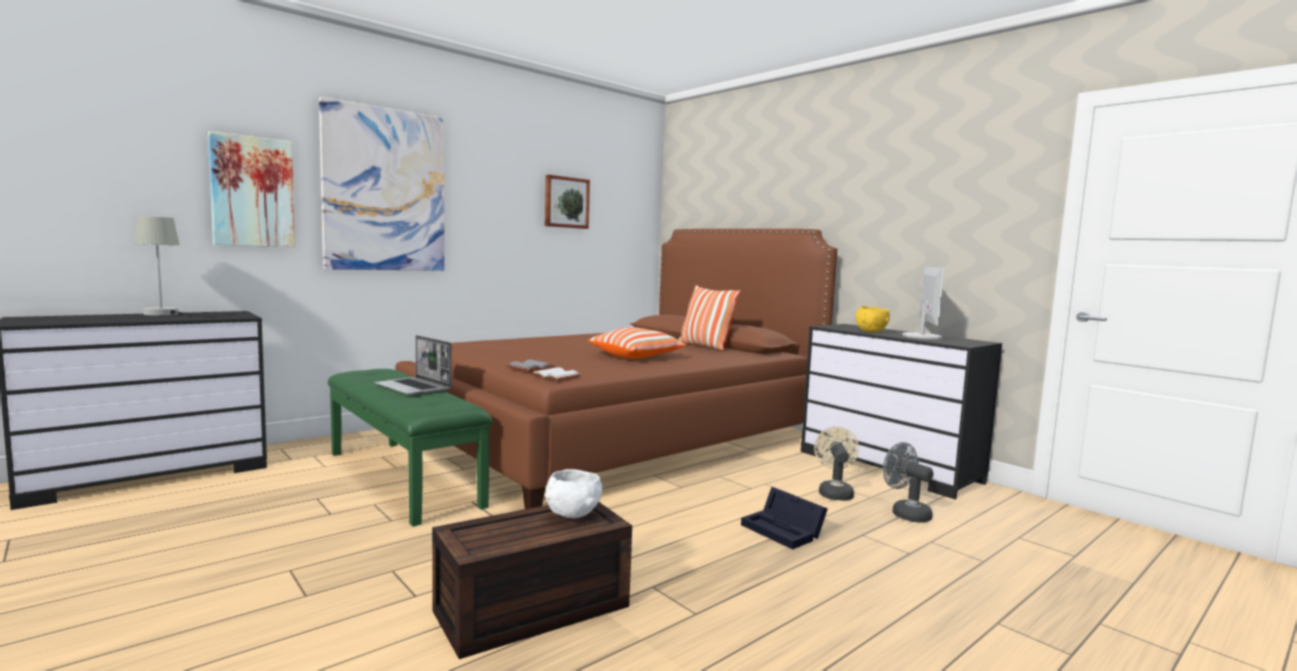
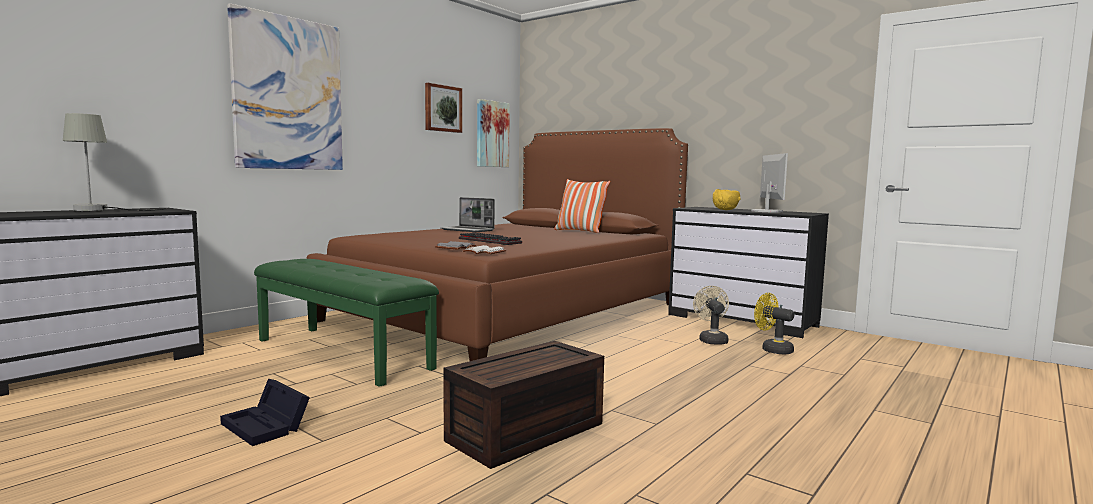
camera: 10 degrees left, 0 degrees up
picture [208,131,295,247] -> picture moved to [477,99,510,167]
laptop [374,335,452,396] -> laptop moved to [441,197,495,232]
white bowl [545,469,603,518] -> none
pillow [588,327,687,359] -> none
black storage box [741,487,828,549] -> black storage box moved to [220,379,310,446]
grey fan [883,442,933,523] -> yellow fan [754,293,794,355]
none -> keyboard [459,232,522,245]

